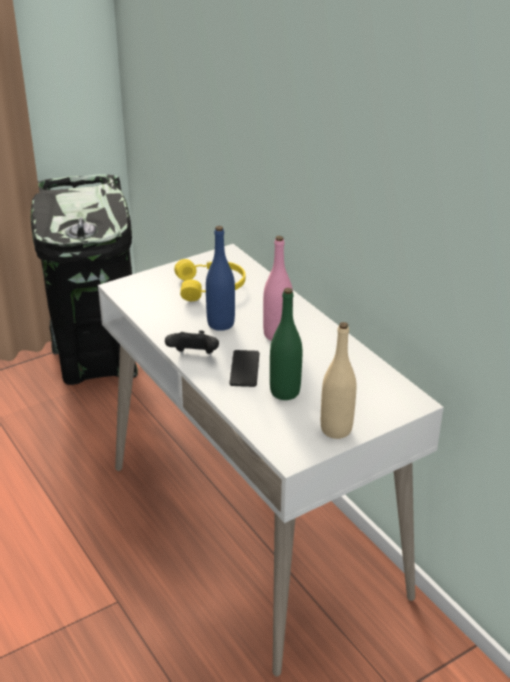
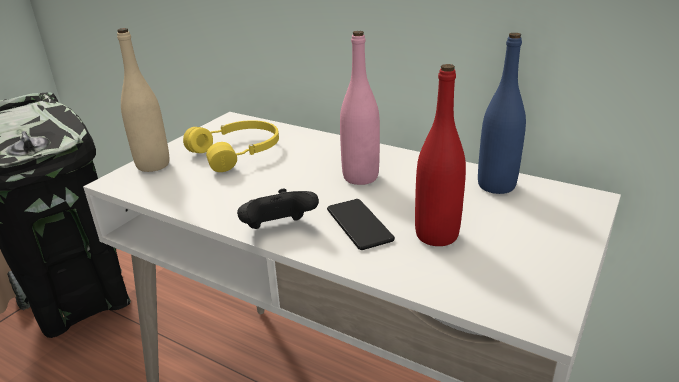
camera: 25 degrees left, 5 degrees down
blue bottle [206,226,235,331] -> blue bottle moved to [478,33,526,194]
green bottle [270,288,302,400] -> red bottle [415,64,466,246]
beige bottle [321,322,356,439] -> beige bottle moved to [117,28,170,172]

